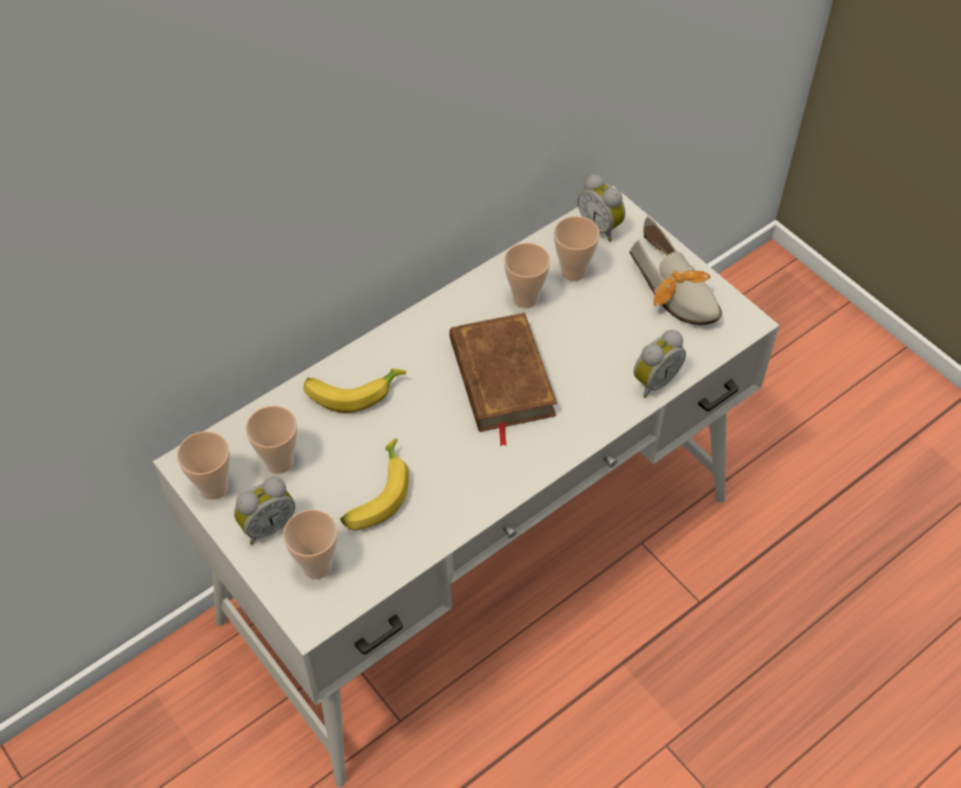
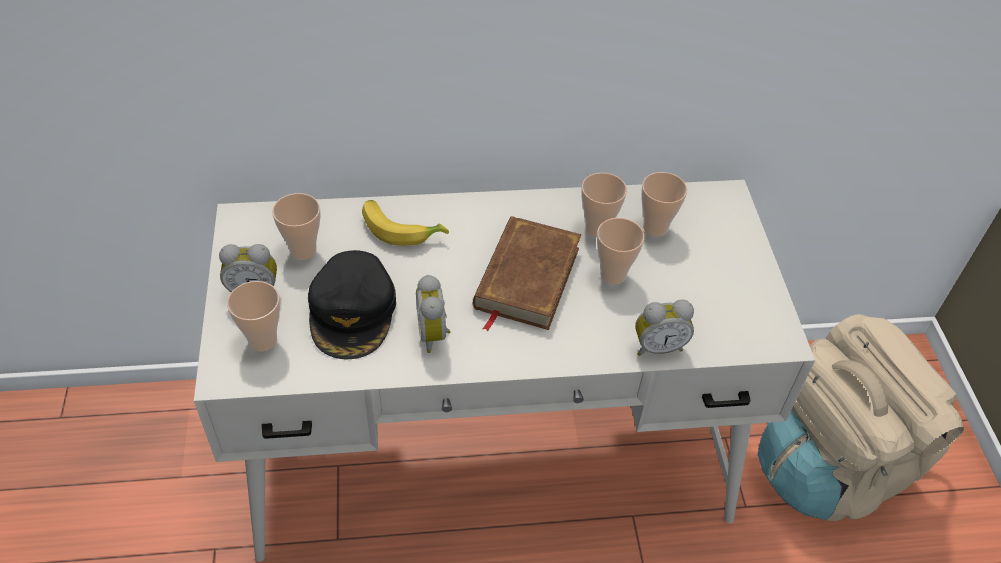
camera: 30 degrees right, 5 degrees down
cup [177,431,230,500] -> cup moved to [597,218,645,284]
banana [340,438,409,530] -> black cap [308,250,396,359]
alarm clock [578,174,625,242] -> alarm clock moved to [416,275,451,353]
shoe [629,216,722,325] -> none
none -> beige backpack [758,314,964,521]

